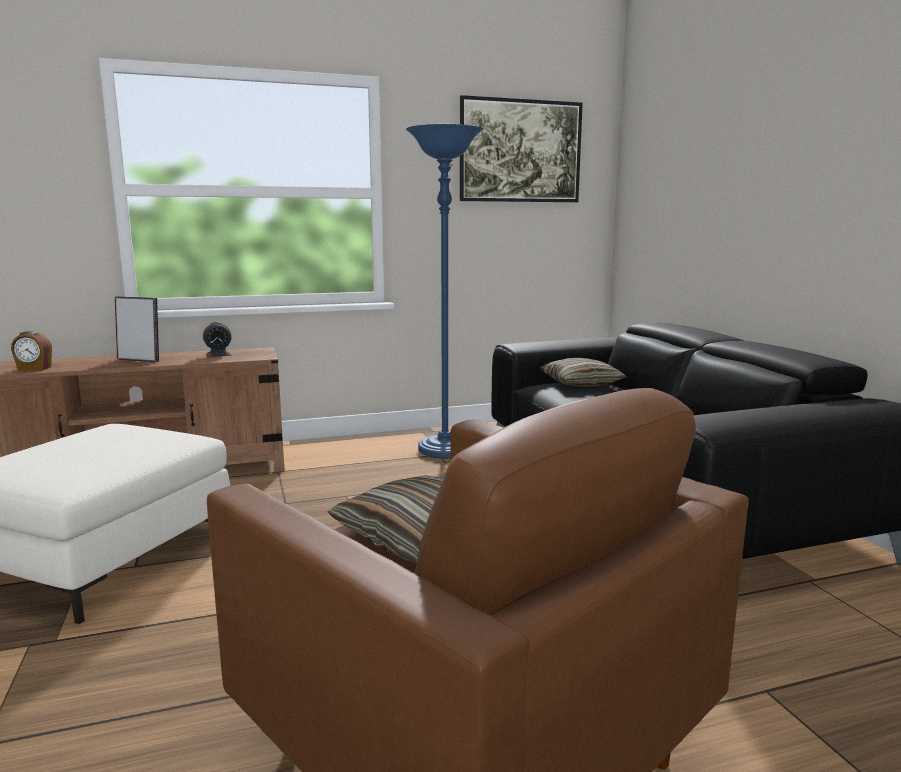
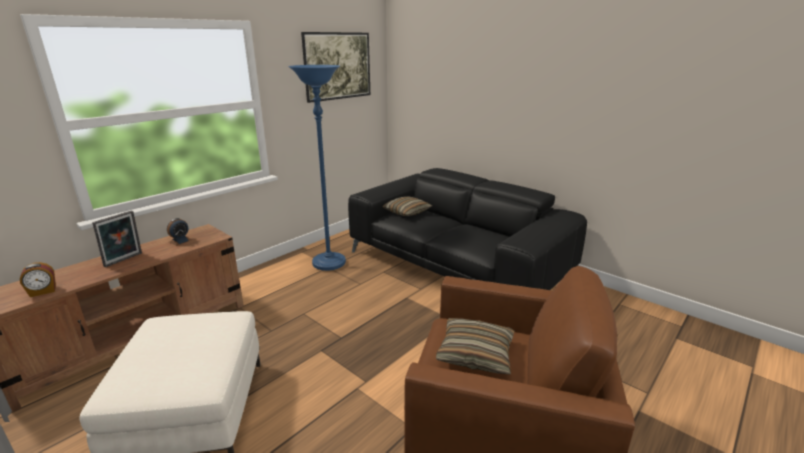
camera: 30 degrees left, 10 degrees up
picture frame [115,296,159,362] -> picture frame turned 135 degrees clockwise [92,210,142,267]

